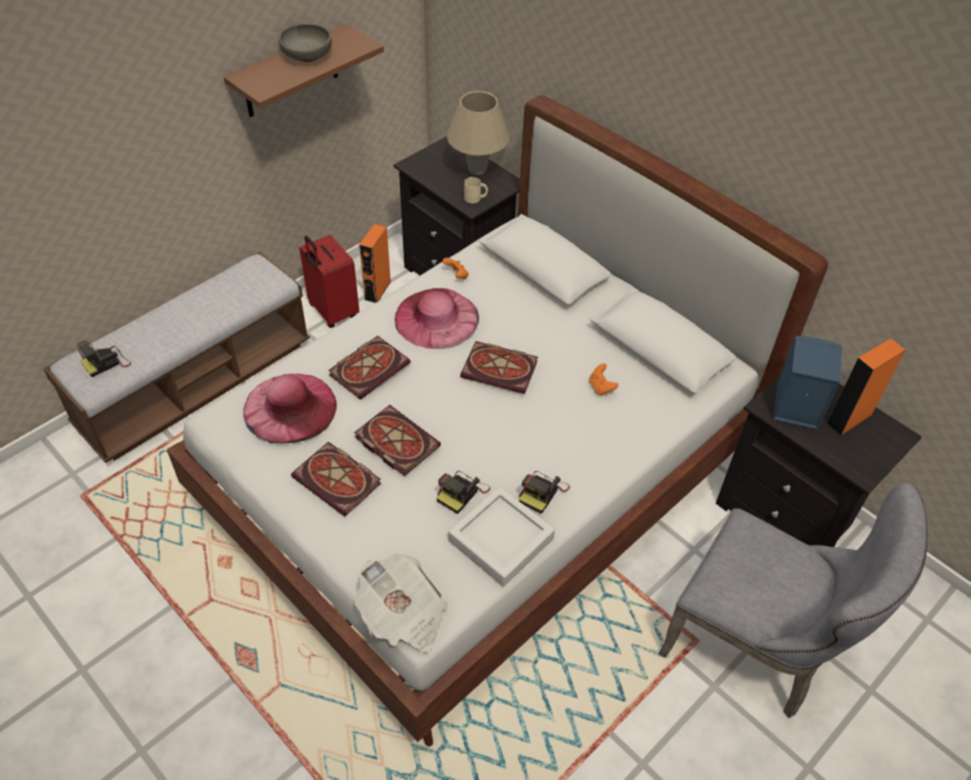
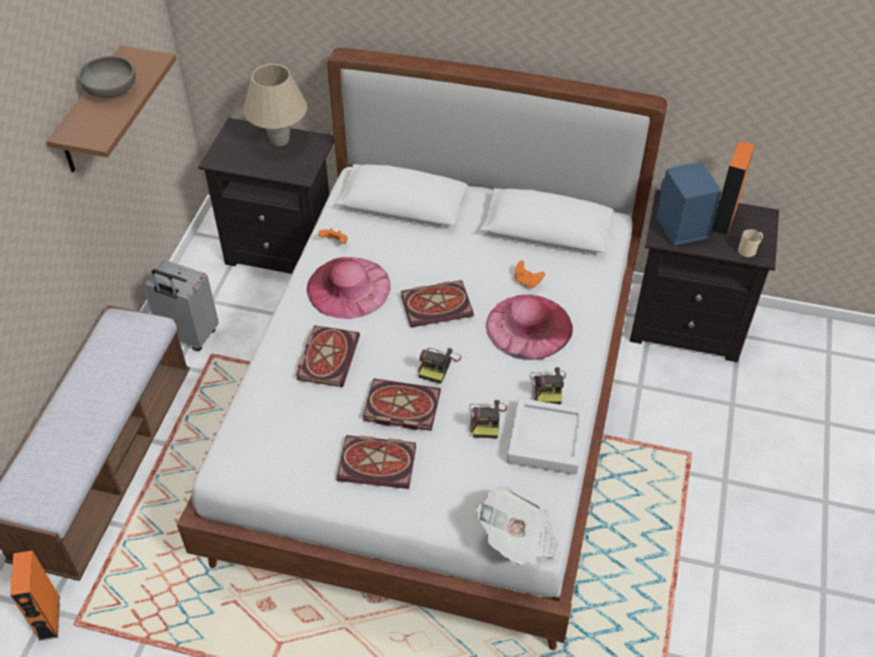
camera: 30 degrees left, 0 degrees up
camera [77,341,131,377] -> camera moved to [418,348,461,384]
pink hat [243,373,337,443] -> pink hat moved to [486,295,573,360]
red suitcase [299,235,359,328] -> grey suitcase [143,260,219,351]
orange speaker [359,224,391,303] -> orange speaker moved to [10,550,60,641]
beige mug [464,177,488,203] -> beige mug moved to [738,229,763,257]
grey chair [658,483,928,718] -> none

